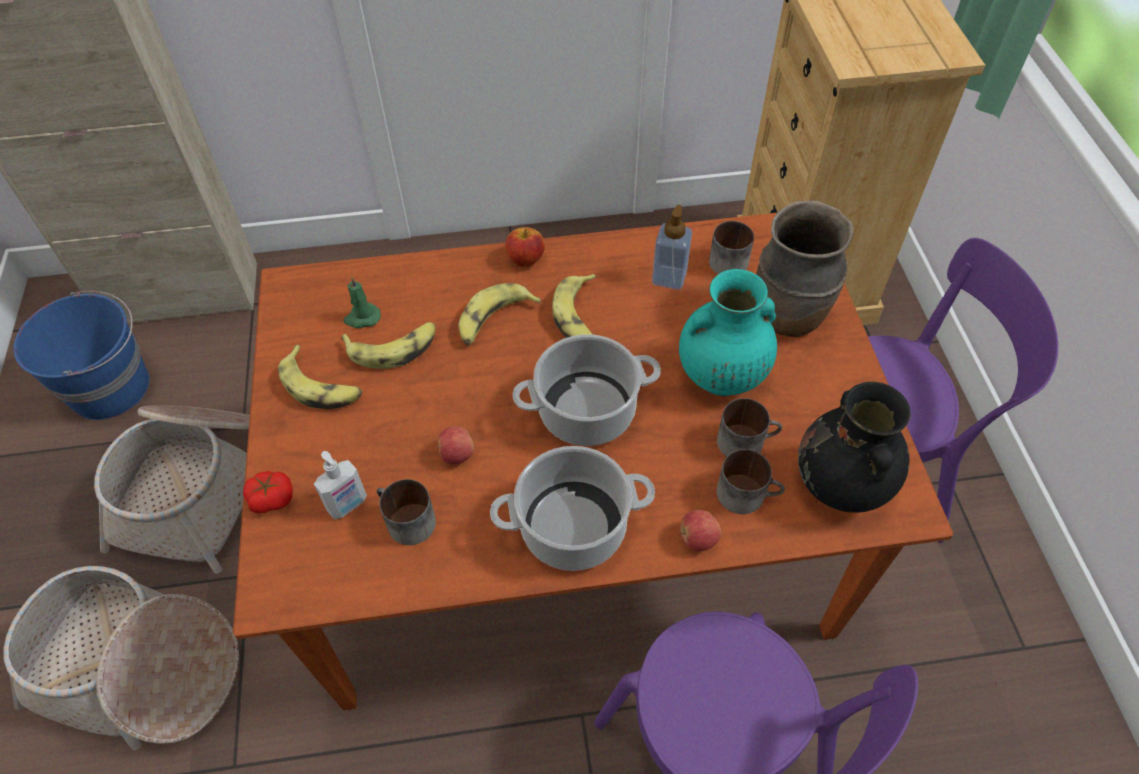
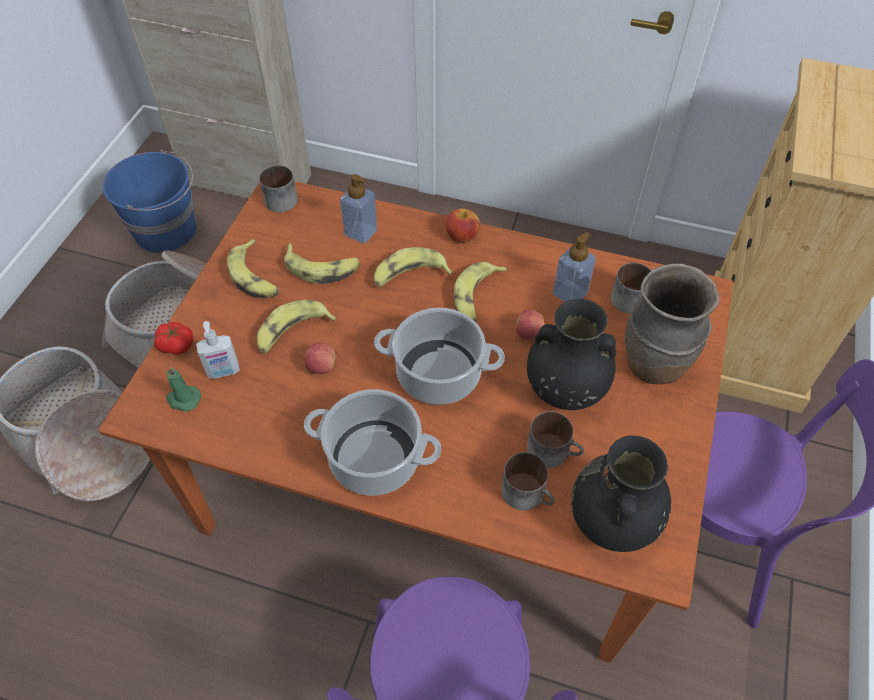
camera: 25 degrees right, 0 degrees up
green candle [344,276,381,328] -> green candle moved to [166,366,201,412]
mug [377,479,436,545] -> mug moved to [259,165,298,212]
turquoise vase [679,269,777,396] -> black vase [527,299,616,410]
apple [680,510,721,551] -> apple moved to [515,309,545,340]
none -> banana [257,300,337,354]
none -> soap dispenser [340,174,377,244]

